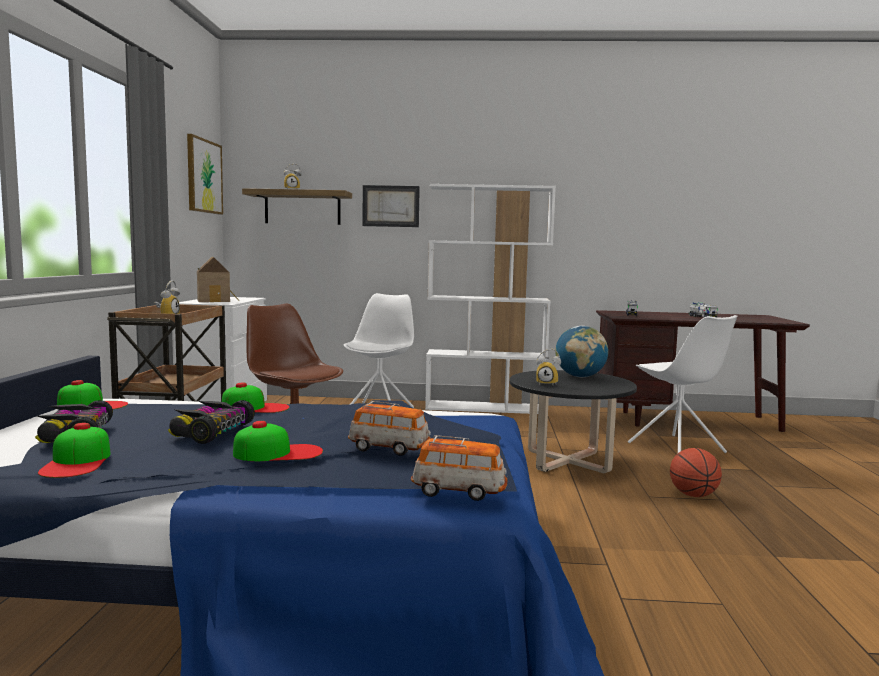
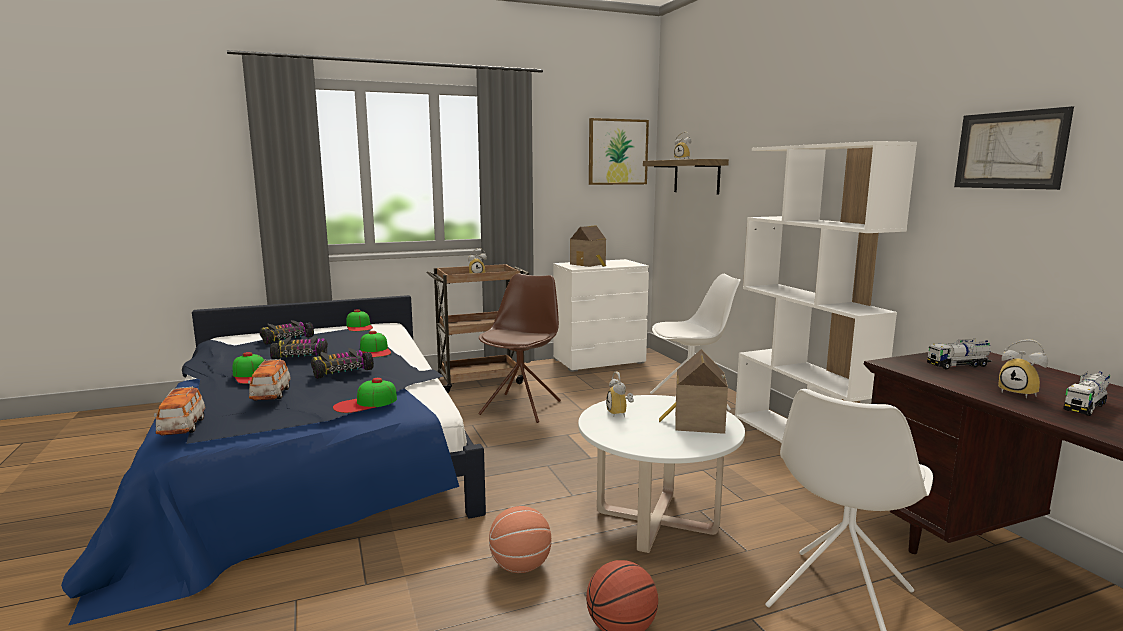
camera: 65 degrees right, 5 degrees up
cap [38,423,111,478] -> cap moved to [333,378,397,413]
picture [362,185,420,227] -> picture moved to [954,106,1074,190]
black coffee table [509,370,637,473] -> white coffee table [578,395,745,553]
globe [555,326,608,377] -> toy house [659,349,728,434]
none -> toy car [311,348,374,379]
none -> basketball [489,506,551,573]
none -> alarm clock [998,340,1048,398]

